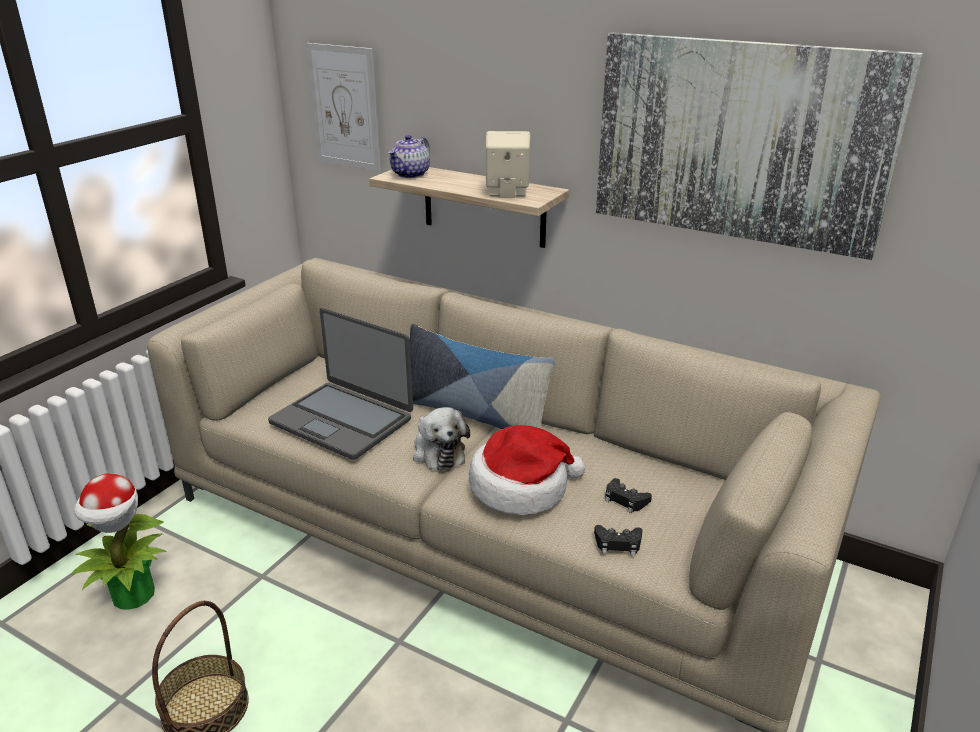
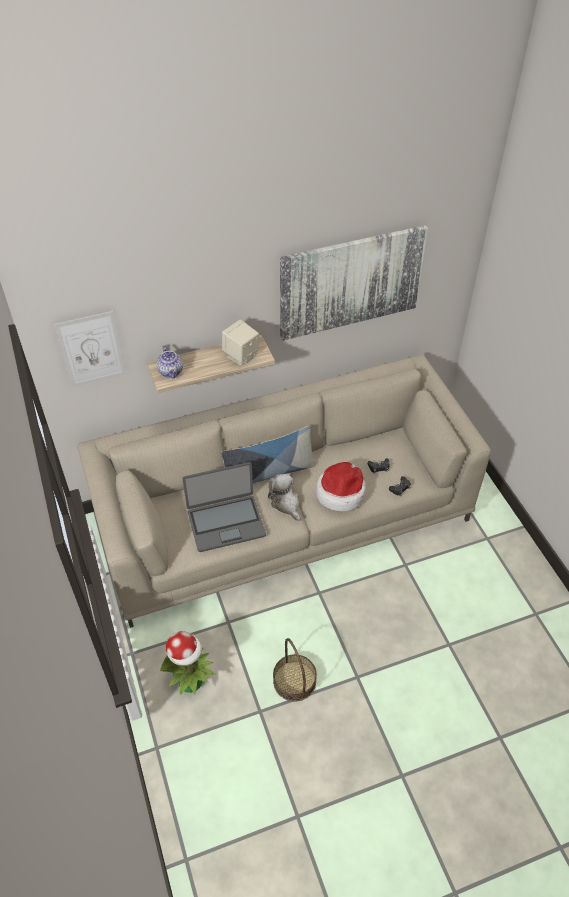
camera: 50 degrees left, 20 degrees up
plush toy [413,407,470,470] -> plush toy turned 135 degrees counterclockwise [268,474,301,521]

